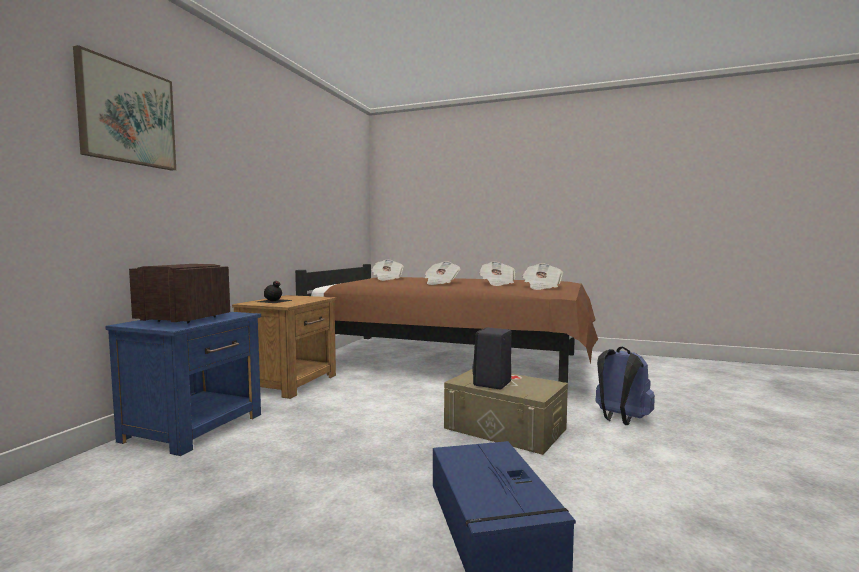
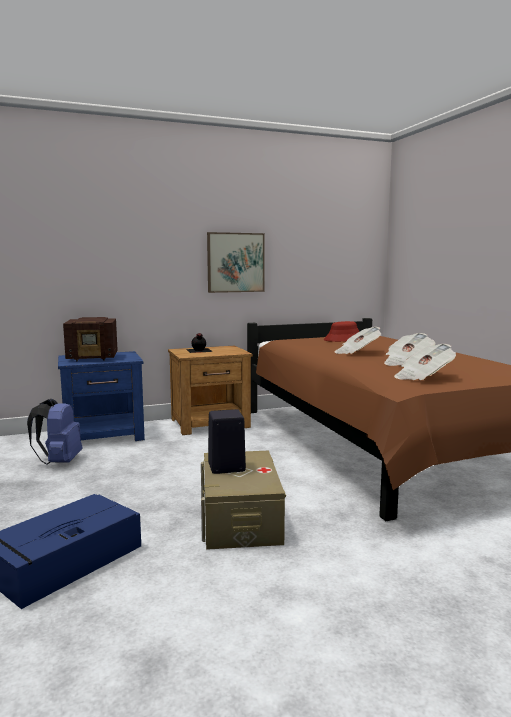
camera: 50 degrees right, 5 degrees up
picture [73,45,176,170] -> picture moved to [207,232,265,293]
radio [129,264,230,323] -> radio turned 105 degrees clockwise [63,317,118,362]
newspaper [372,260,404,281] -> red hat [324,321,359,342]
blue backpack [595,346,655,425] -> blue backpack moved to [27,399,82,465]

